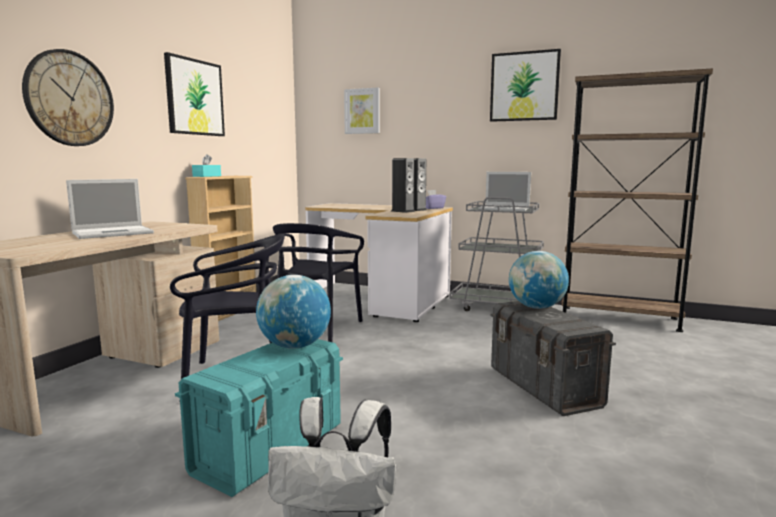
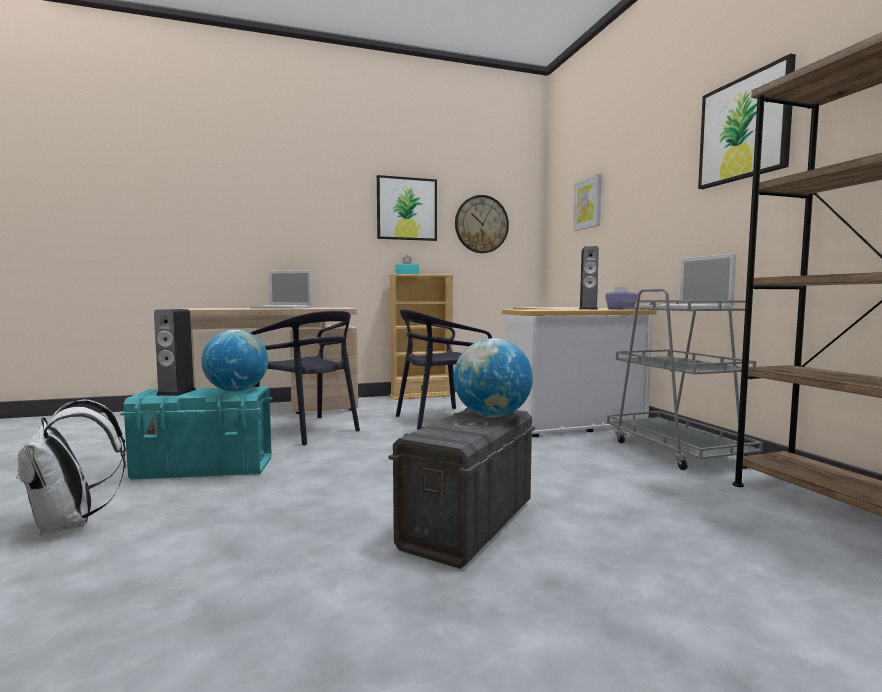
camera: 50 degrees right, 5 degrees down
wall clock [22,49,114,146] -> wall clock moved to [455,195,509,253]
speaker [391,158,415,213] -> speaker moved to [154,309,196,396]

